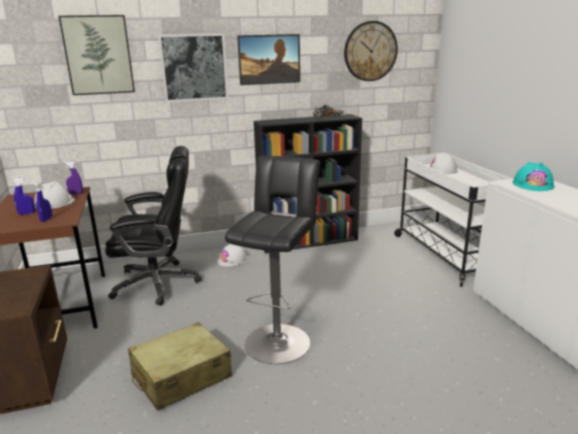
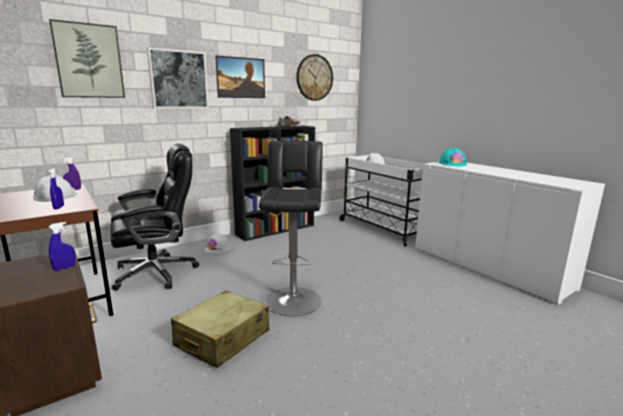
camera: 20 degrees left, 5 degrees down
blue spray bottle [13,177,35,215] -> blue spray bottle moved to [49,222,76,271]

